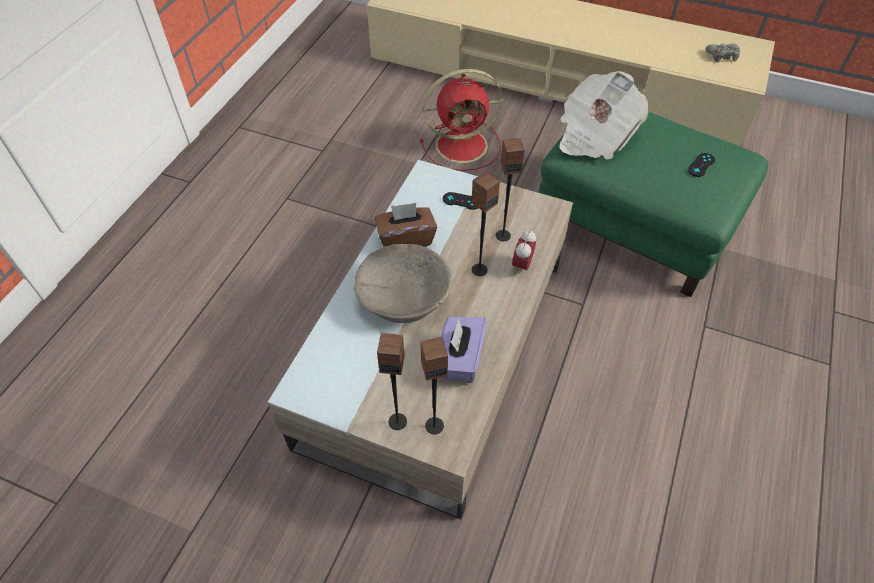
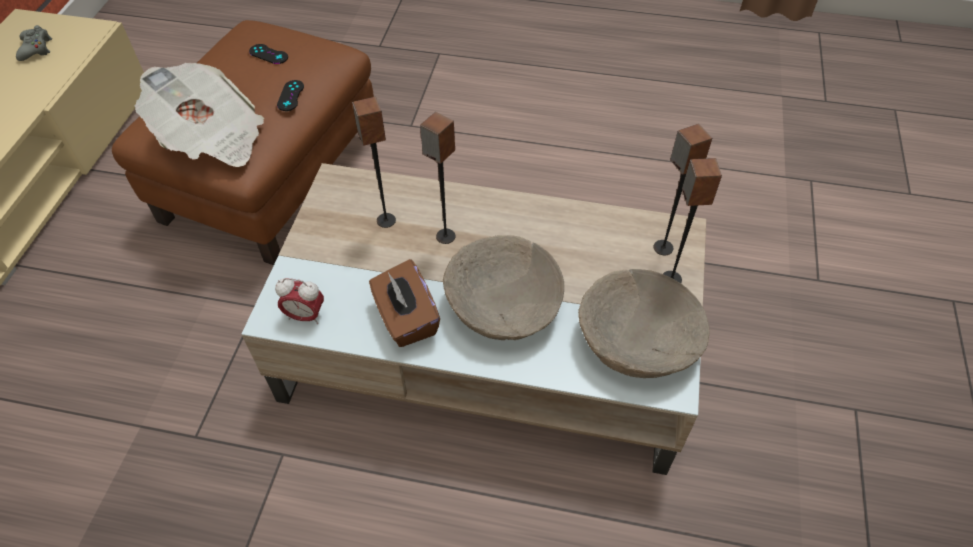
camera: 100 degrees left, 0 degrees up
red fan [420,69,503,171] -> none
purple tissue box [441,317,486,383] -> none
black game controller [443,192,478,210] -> black game controller moved to [277,80,304,111]
alarm clock [512,230,536,273] -> alarm clock moved to [275,278,324,324]
green ottoman [539,112,768,297] -> brown ottoman [112,20,374,265]
none -> beige bowl [578,269,709,378]

